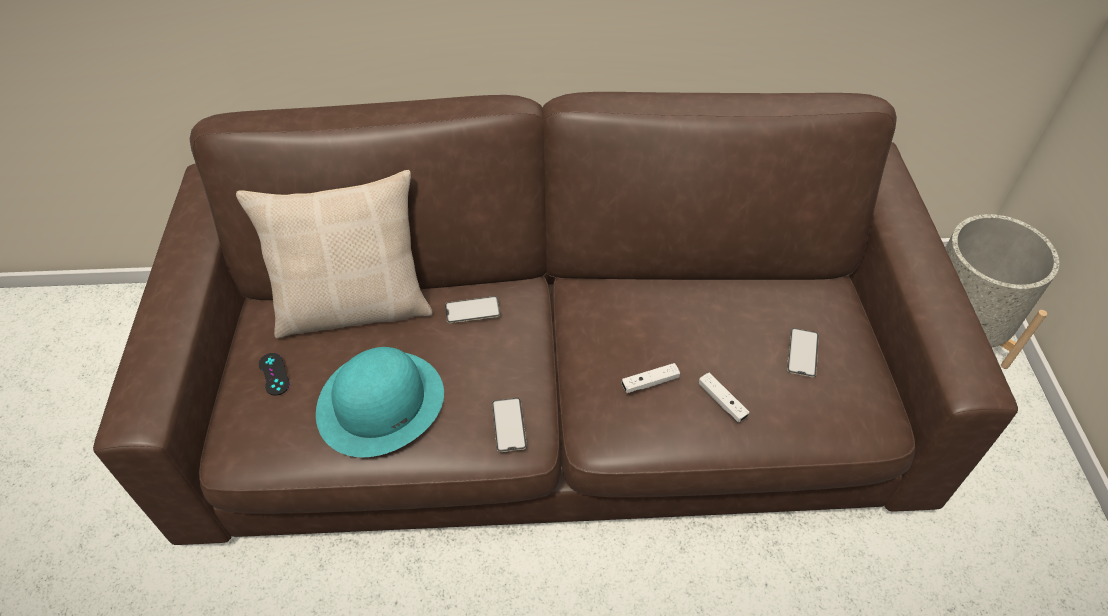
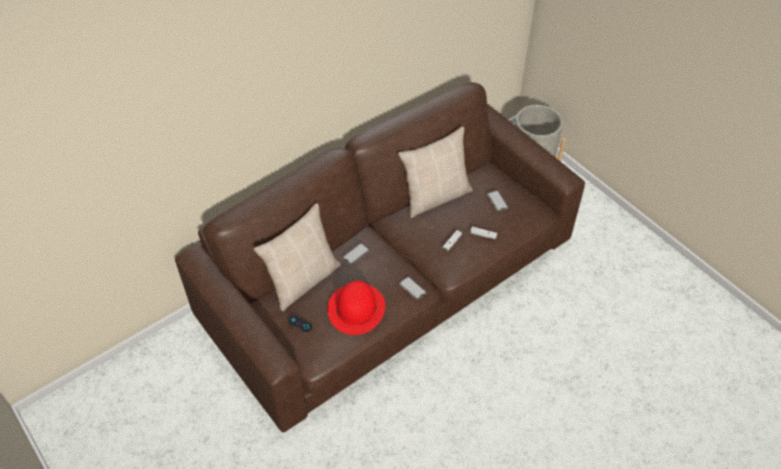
camera: 35 degrees left, 0 degrees up
turquoise hat [316,347,444,457] -> red hat [327,280,385,335]
none -> beige pillow [398,126,473,218]

